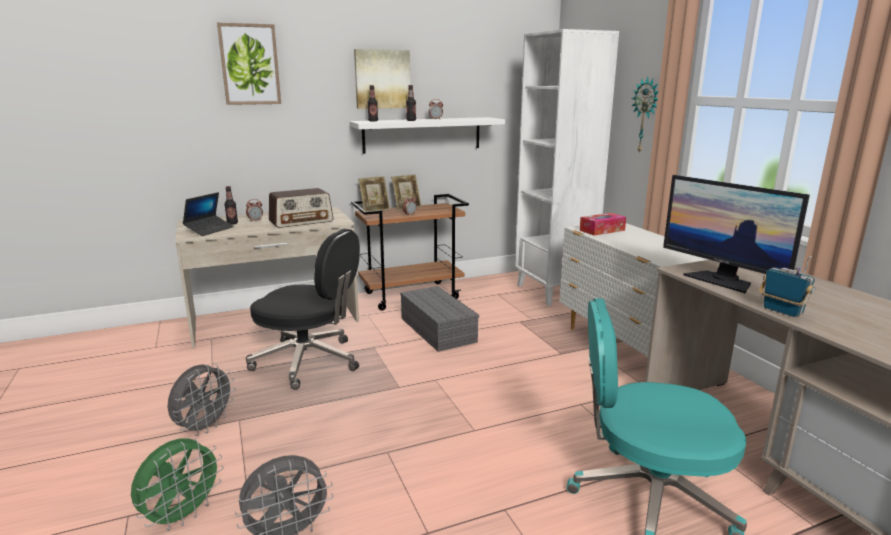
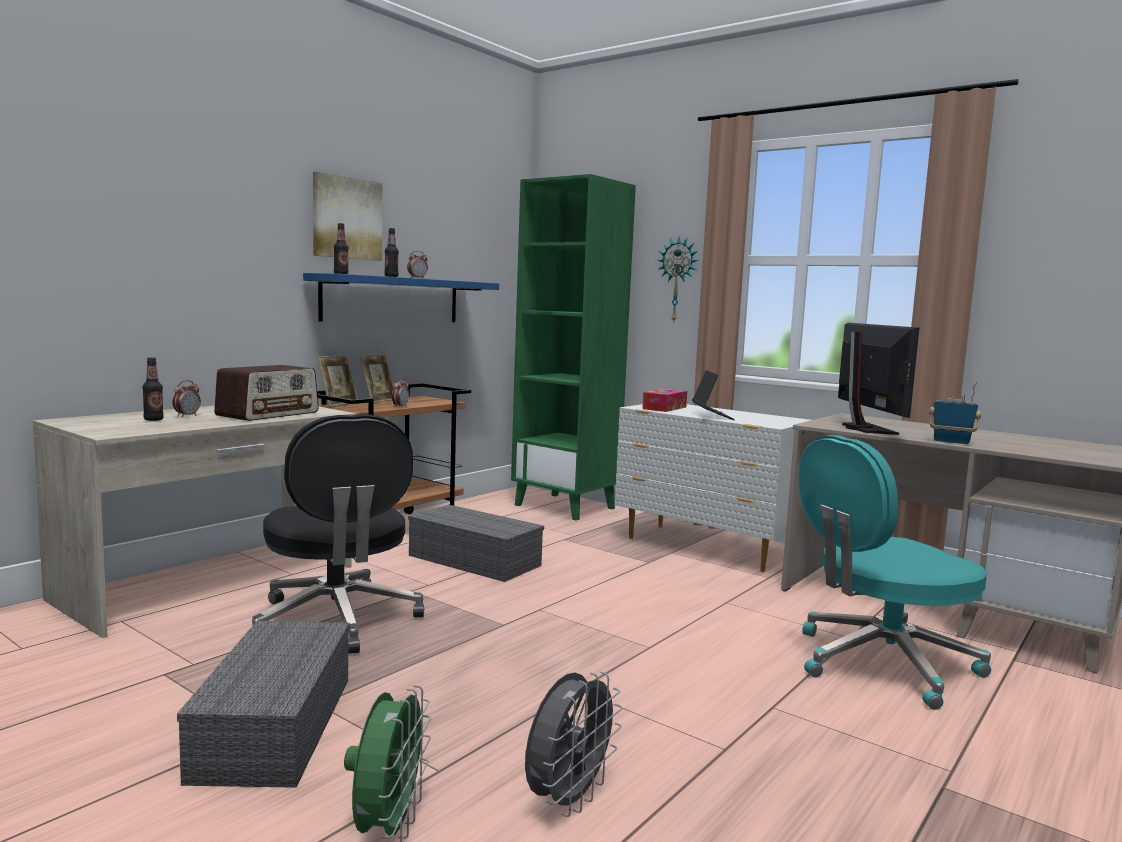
camera: 30 degrees left, 10 degrees down
grey fan [168,363,236,436] -> grey storage box [177,621,350,788]
laptop [183,192,234,236] -> laptop moved to [692,370,735,420]
picture [217,23,281,105] -> none
black office chair [246,229,360,390] -> black office chair turned 75 degrees clockwise [252,414,424,654]
white shelf [349,117,505,154] -> blue shelf [303,273,499,322]
white bookcase [515,29,619,306] -> green bookcase [511,174,636,521]
monitor [663,175,810,293] -> monitor turned 120 degrees counterclockwise [838,323,919,435]

